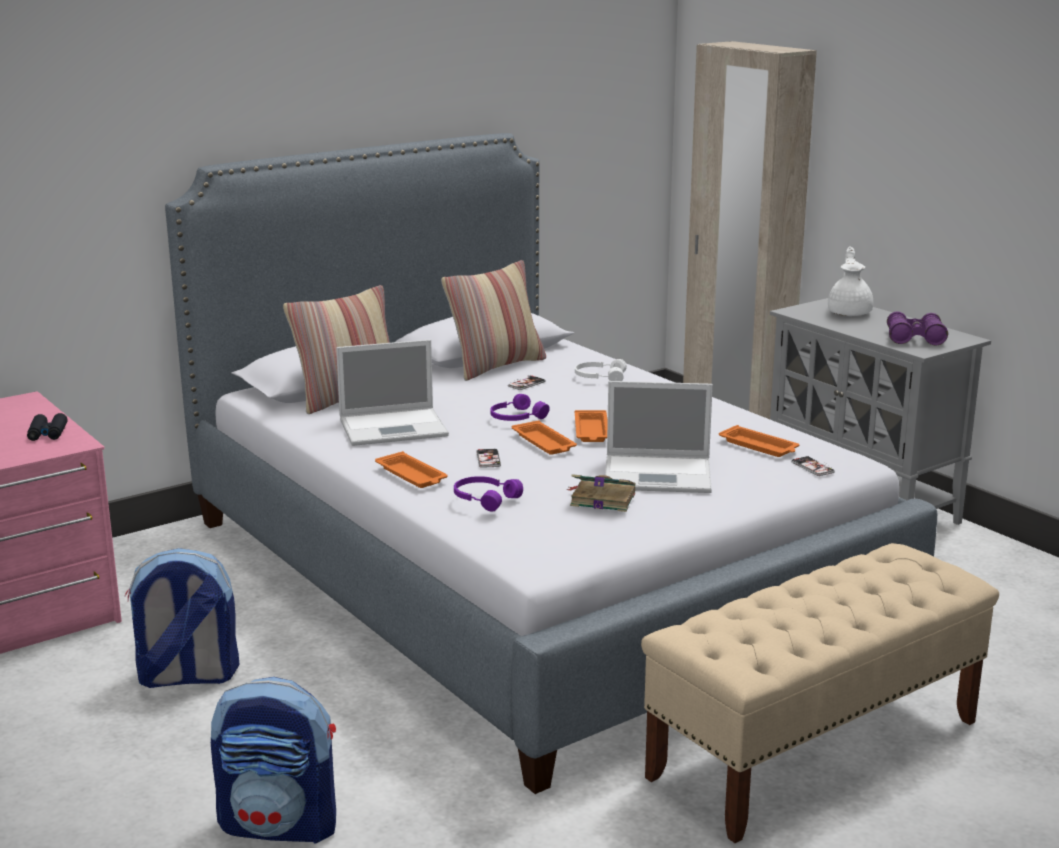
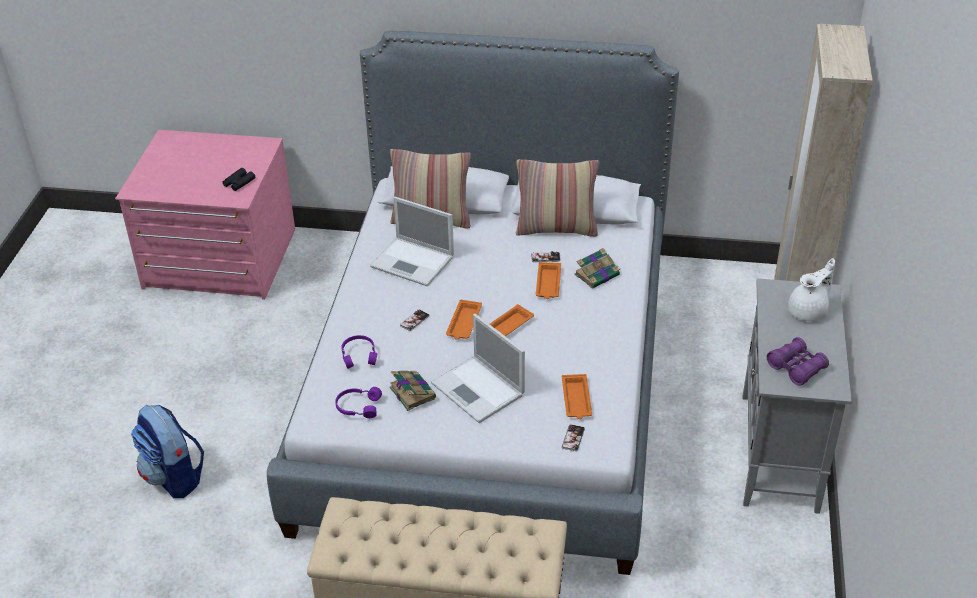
camera: 45 degrees right, 20 degrees up
backpack [124,548,239,688] -> none
orange tray [375,451,448,488] -> orange tray moved to [536,262,561,299]
purple headphones [490,394,550,421] -> purple headphones moved to [335,387,382,418]
white headphones [575,359,627,381] -> book [574,248,620,289]

